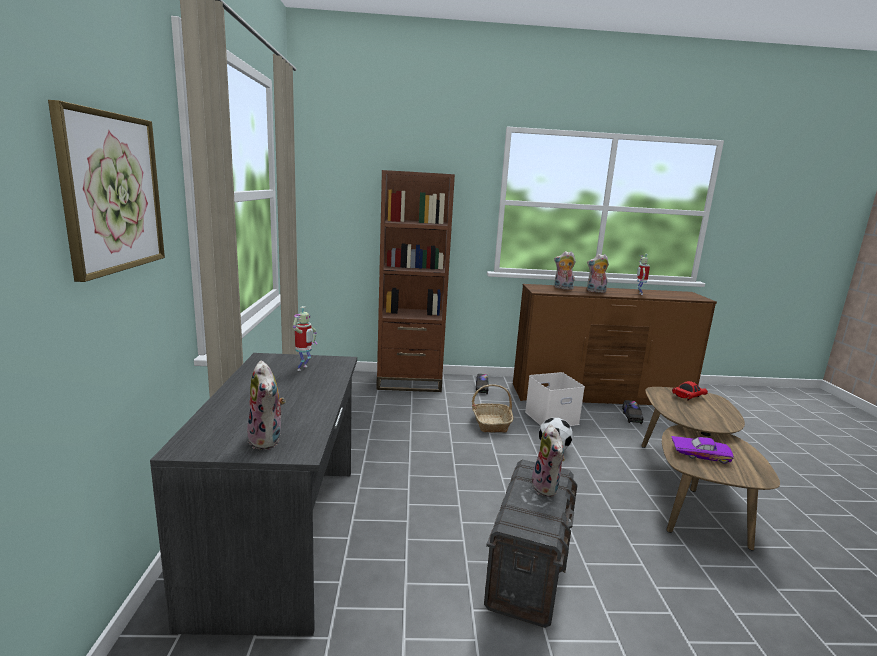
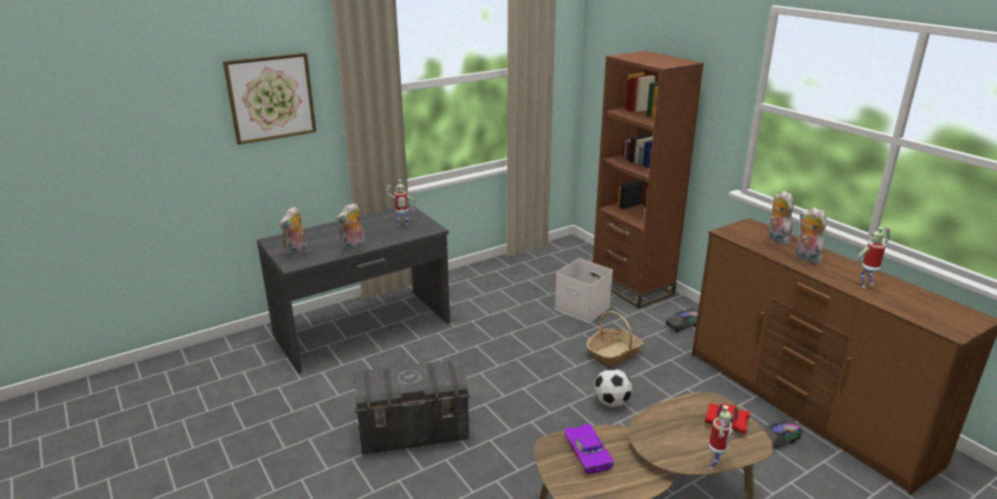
camera: 60 degrees right, 10 degrees up
white storage box [525,372,585,426] -> white storage box moved to [555,258,613,323]
plush toy [532,424,565,497] -> plush toy moved to [336,203,365,252]
none -> toy robot [709,405,733,470]

